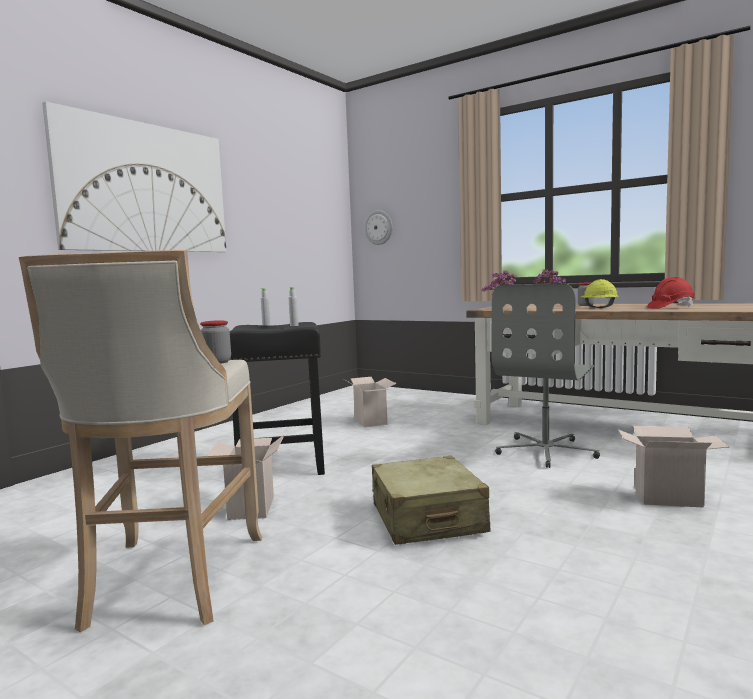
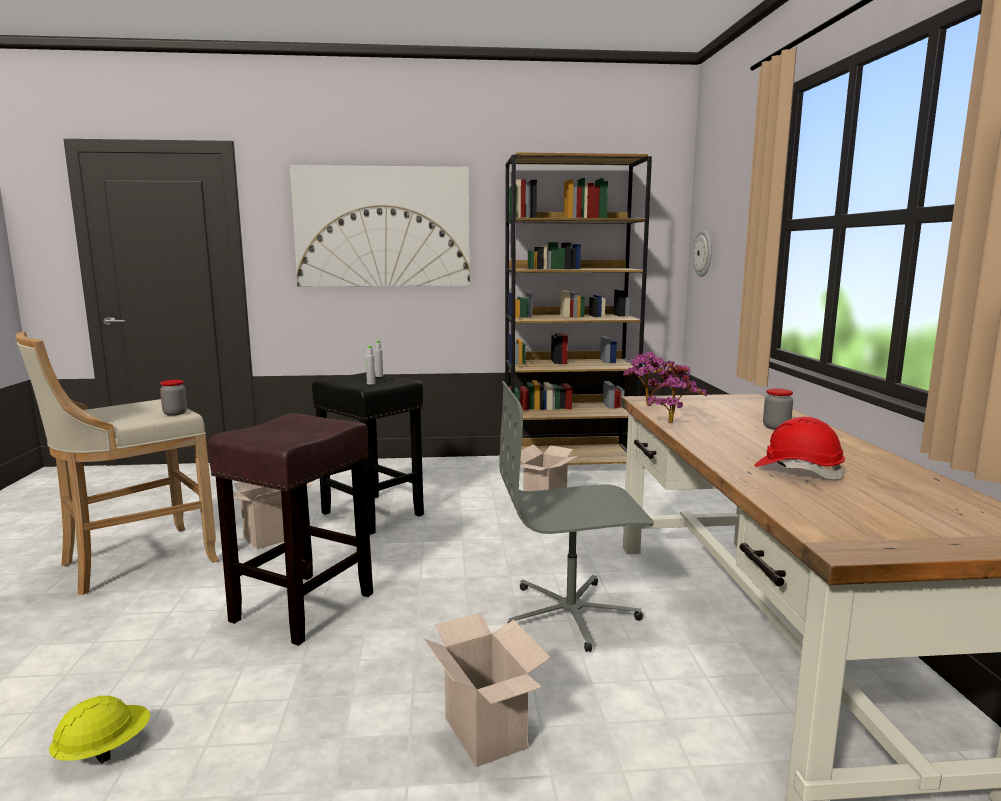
camera: 50 degrees right, 5 degrees up
beige suitcase [372,456,490,545] -> brown stool [208,413,373,646]
yellow hard hat [581,279,619,308] -> yellow hard hat moved to [49,696,150,763]
none -> brown bookcase [505,152,652,465]

